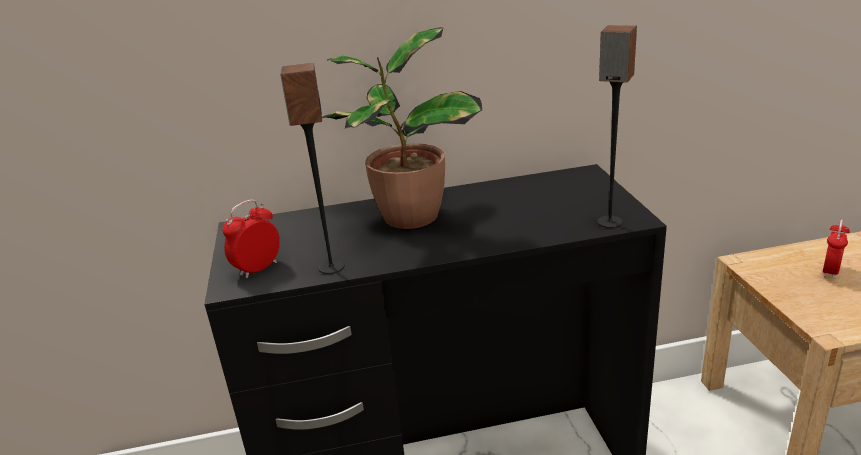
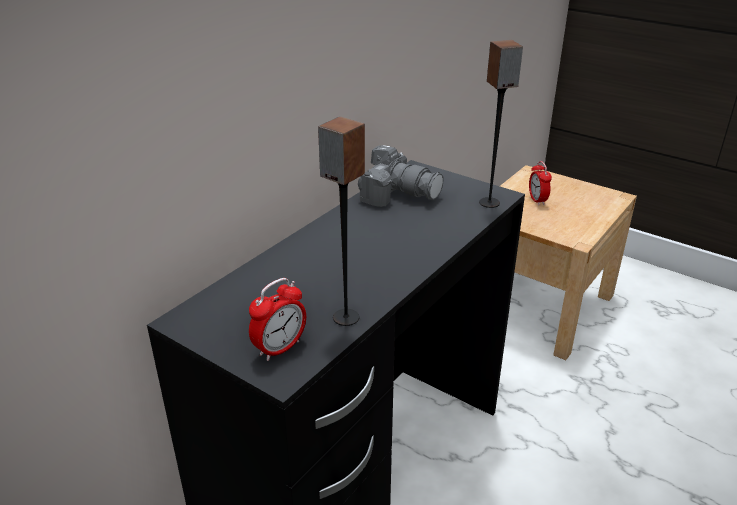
camera: 45 degrees left, 5 degrees up
alarm clock [222,200,280,278] -> alarm clock turned 135 degrees counterclockwise [249,278,306,361]
potted plant [322,27,482,229] -> none
none -> camera [358,145,444,207]

